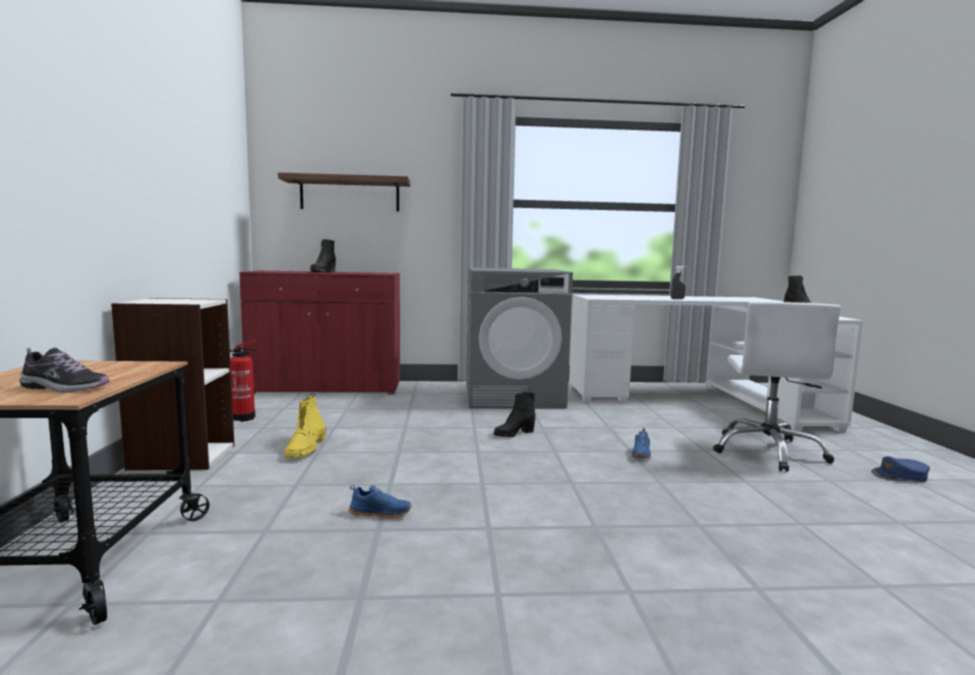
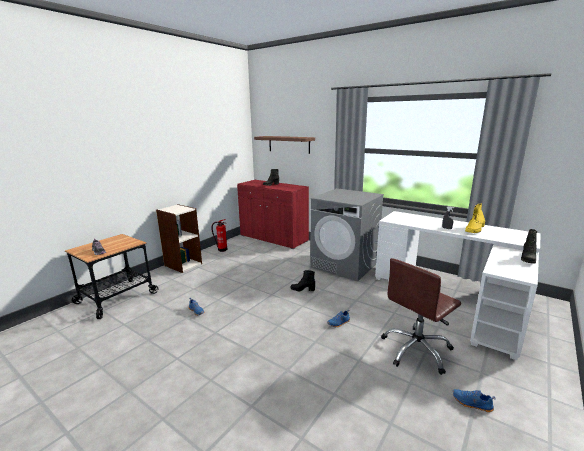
camera: 40 degrees right, 10 degrees up
yellow boot [284,396,326,458] -> yellow boot moved to [465,203,485,233]
white office chair [713,302,841,472] -> brown office chair [381,258,461,375]
blue cap [871,456,930,482] -> blue shoe [452,389,496,412]

